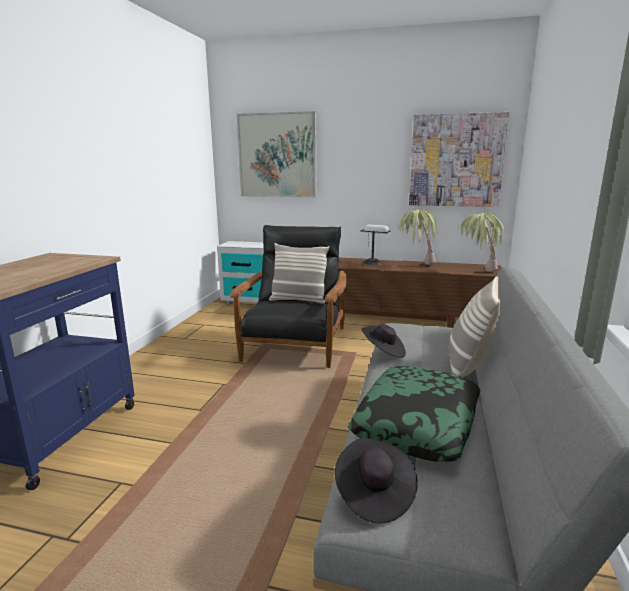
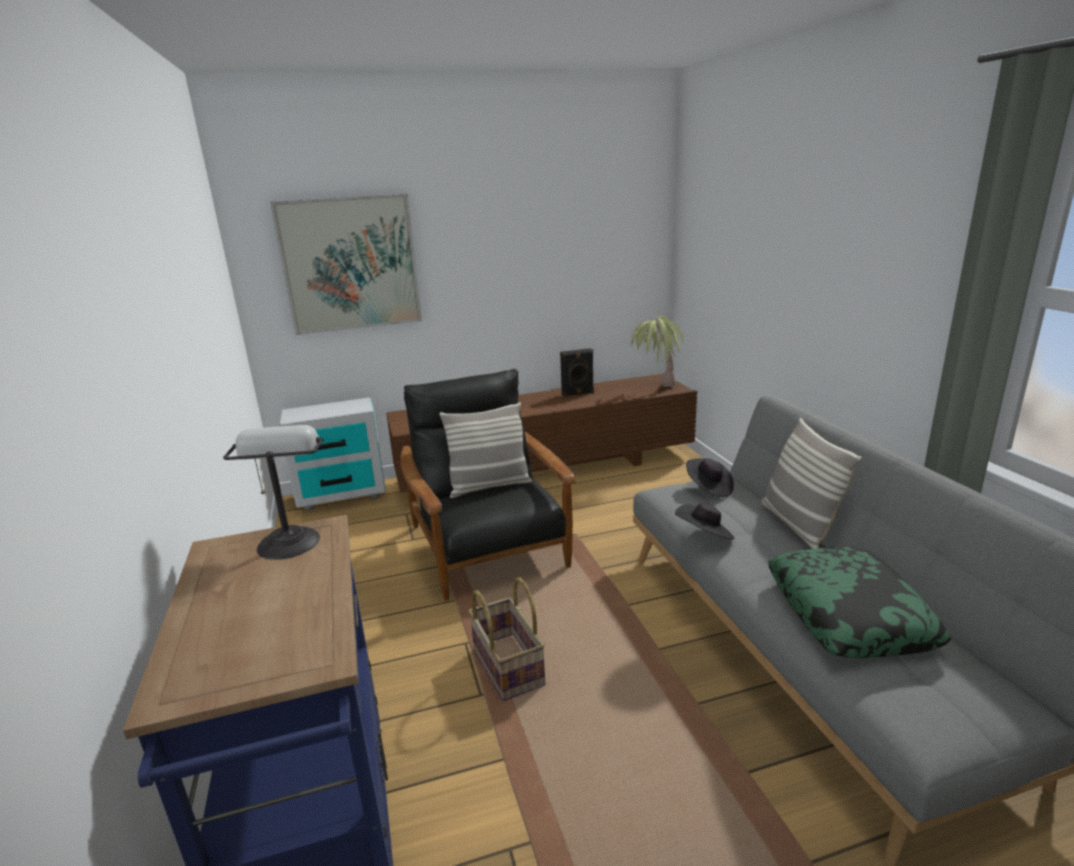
camera: 30 degrees left, 5 degrees up
black hat [335,438,418,524] -> black hat moved to [686,458,734,497]
table lamp [360,225,391,265] -> table lamp moved to [223,425,324,560]
potted plant [397,209,438,265] -> black speaker [560,348,594,397]
picture [409,112,510,207] -> none
none -> basket [468,577,545,701]

